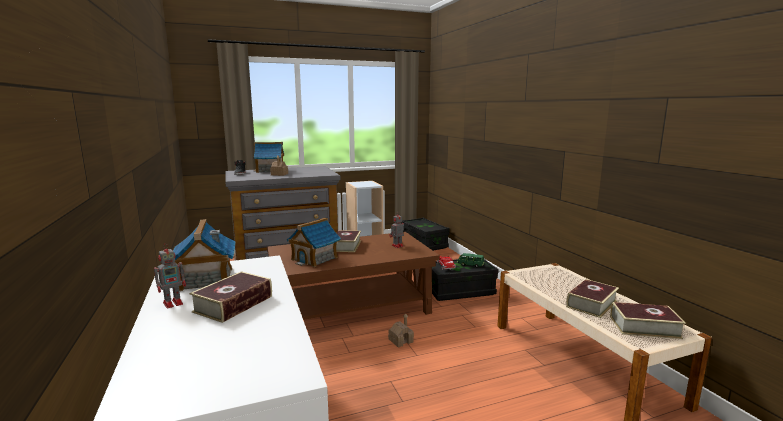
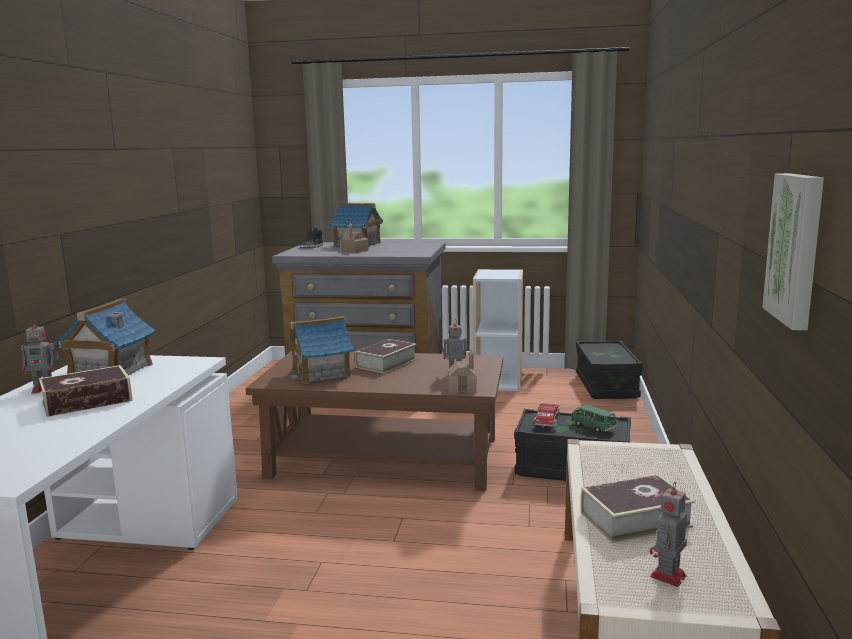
camera: 30 degrees right, 0 degrees up
toy house [388,313,414,348] -> toy house moved to [447,350,477,394]
book [610,302,686,339] -> toy robot [650,481,687,587]
none -> picture [762,173,824,330]

